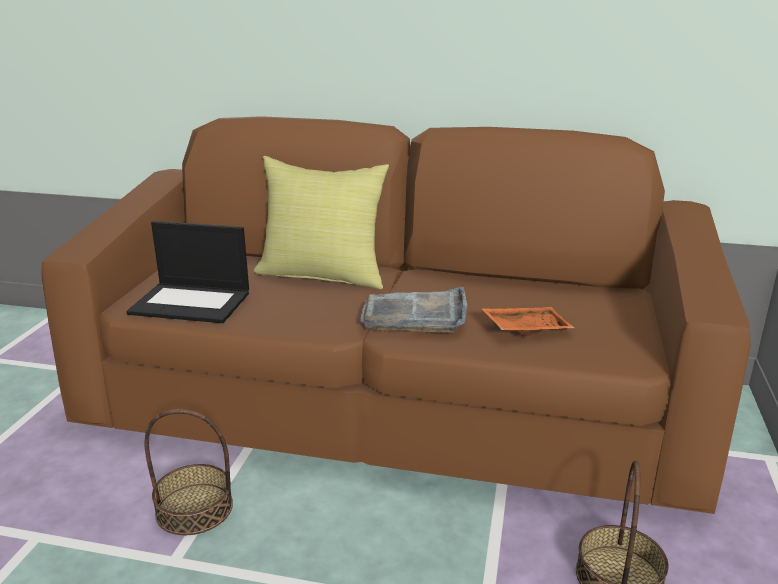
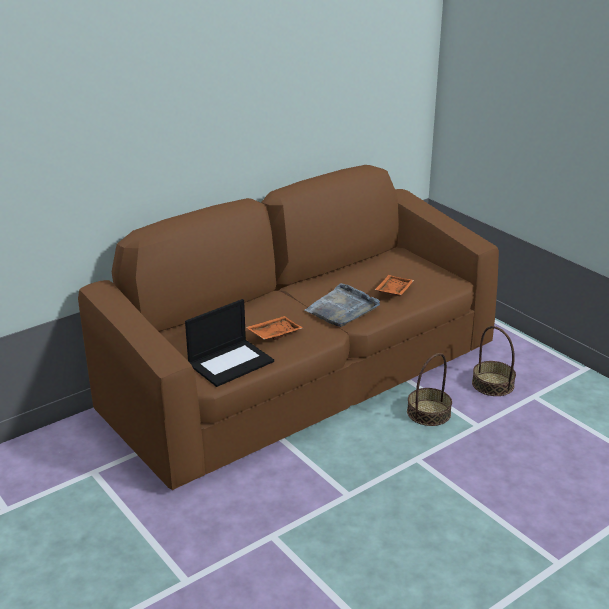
camera: 50 degrees left, 5 degrees up
basket [145,409,233,535] -> basket moved to [407,353,452,426]
yellow pillow [253,156,389,289] -> none
none -> orange tray [246,316,303,340]

